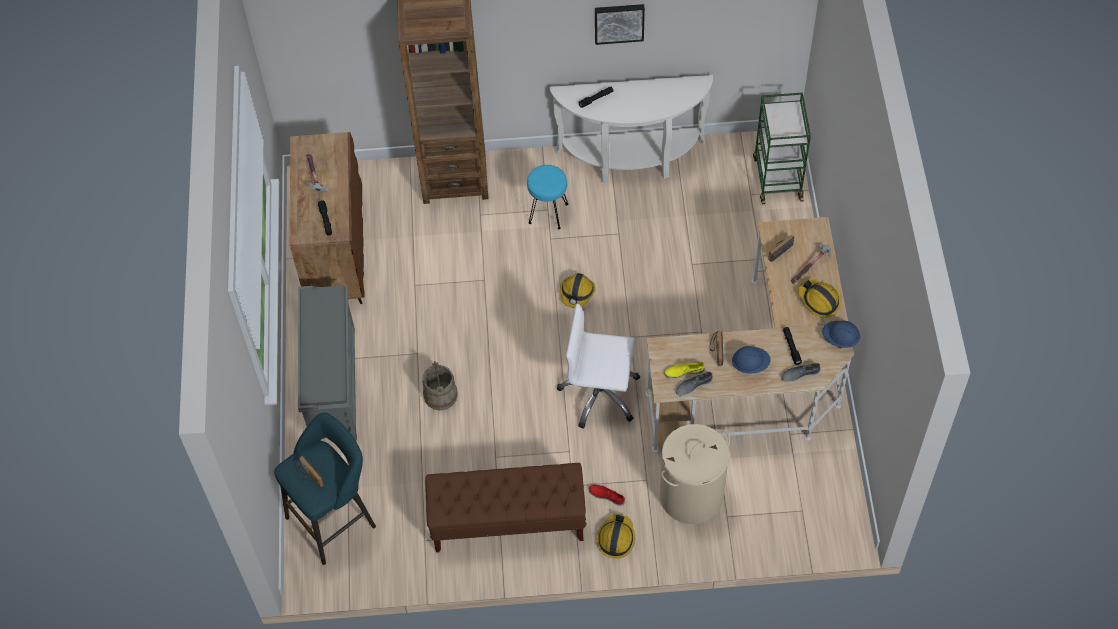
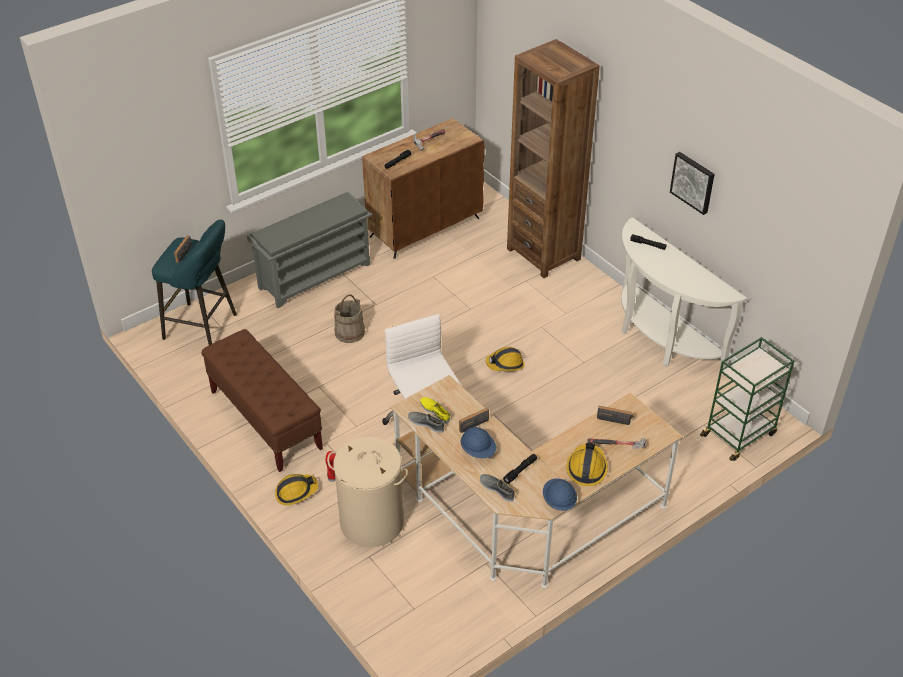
camera: 55 degrees right, 15 degrees down
turquoise stool [527,165,568,229] -> none

